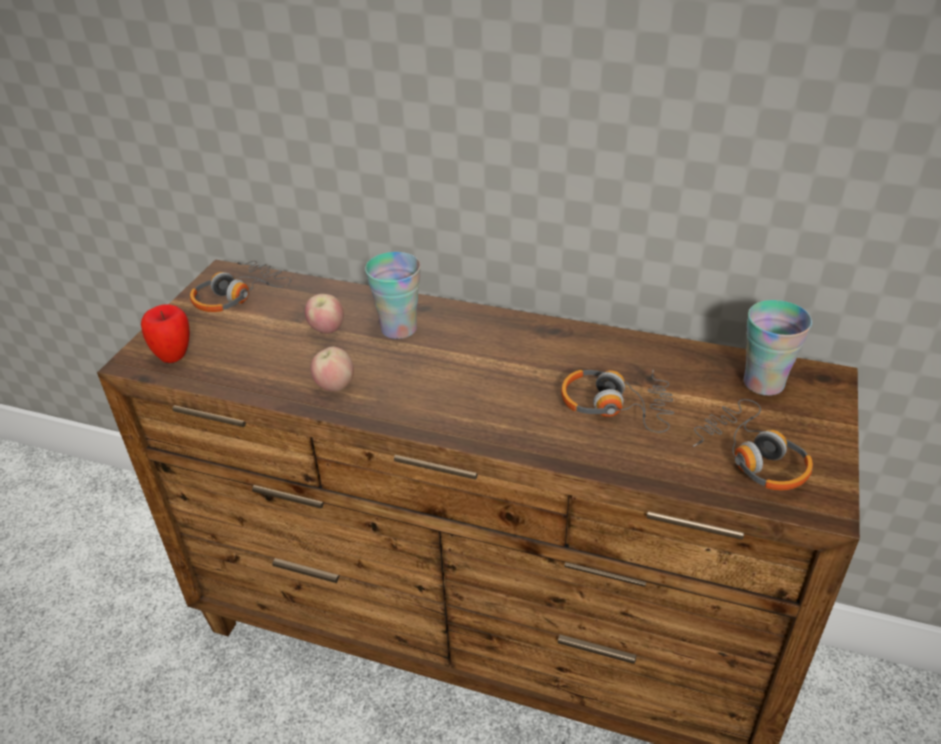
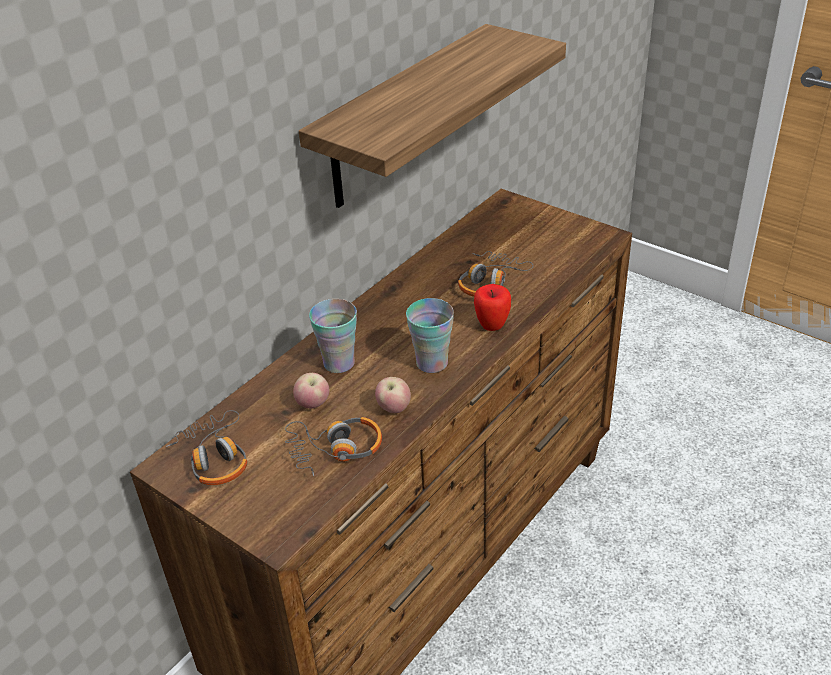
camera: 70 degrees left, 0 degrees up
apple [141,304,190,363] -> apple moved to [474,284,511,331]
headphones [693,399,813,490] -> headphones moved to [285,417,382,476]
cup [744,300,812,396] -> cup moved to [406,298,454,373]
none -> shelf [299,24,566,208]

